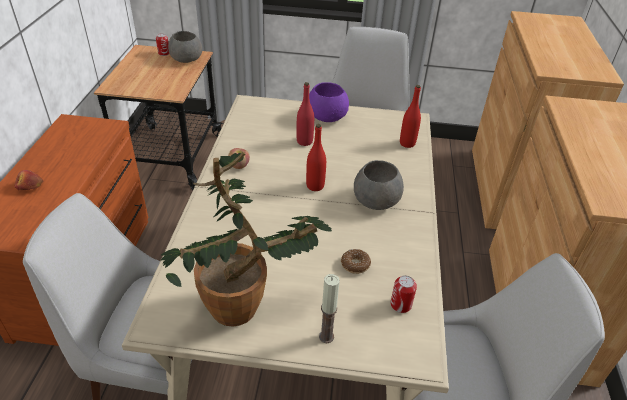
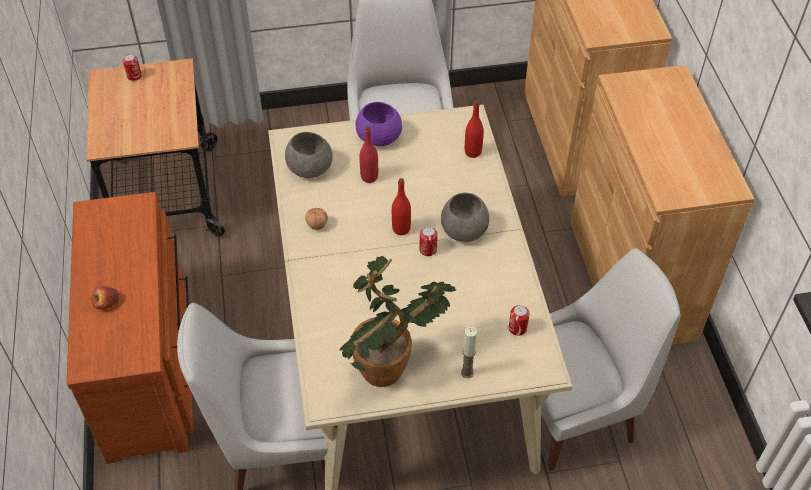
camera: 15 degrees left, 10 degrees up
grey bowl [168,31,202,63] -> grey bowl moved to [285,132,333,178]
donut [341,249,371,274] -> none
none -> can [419,226,438,256]

